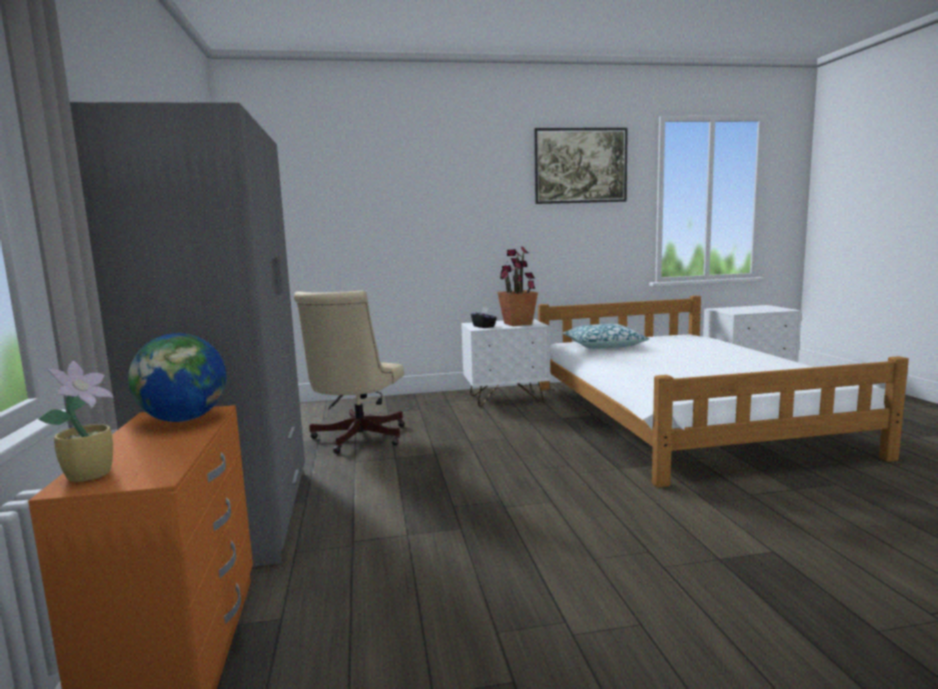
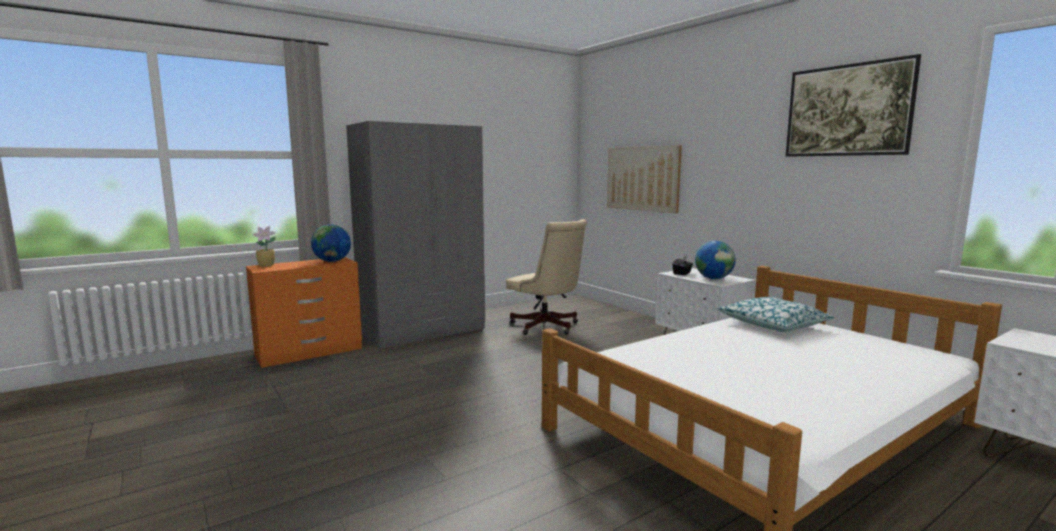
camera: 65 degrees right, 0 degrees up
beige office chair [294,291,405,454] -> beige office chair turned 120 degrees counterclockwise [506,219,587,335]
potted plant [497,247,538,326] -> globe [695,241,736,279]
none -> picture [607,145,682,213]

